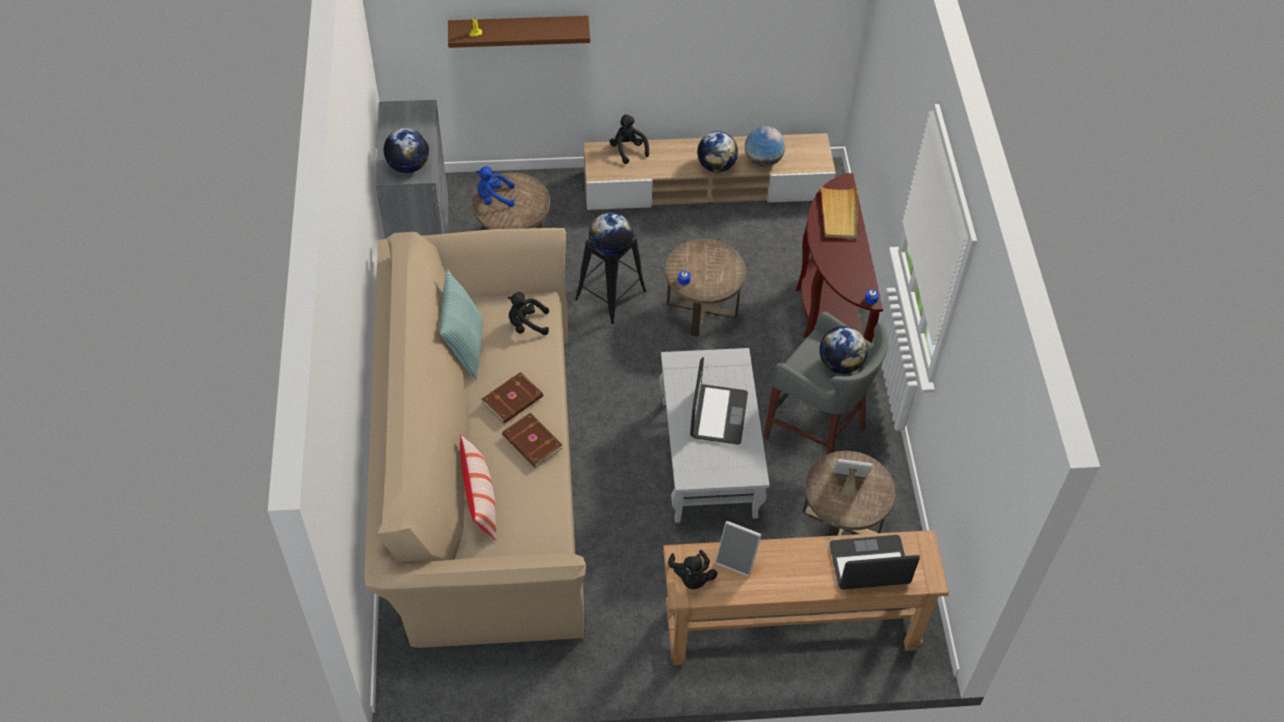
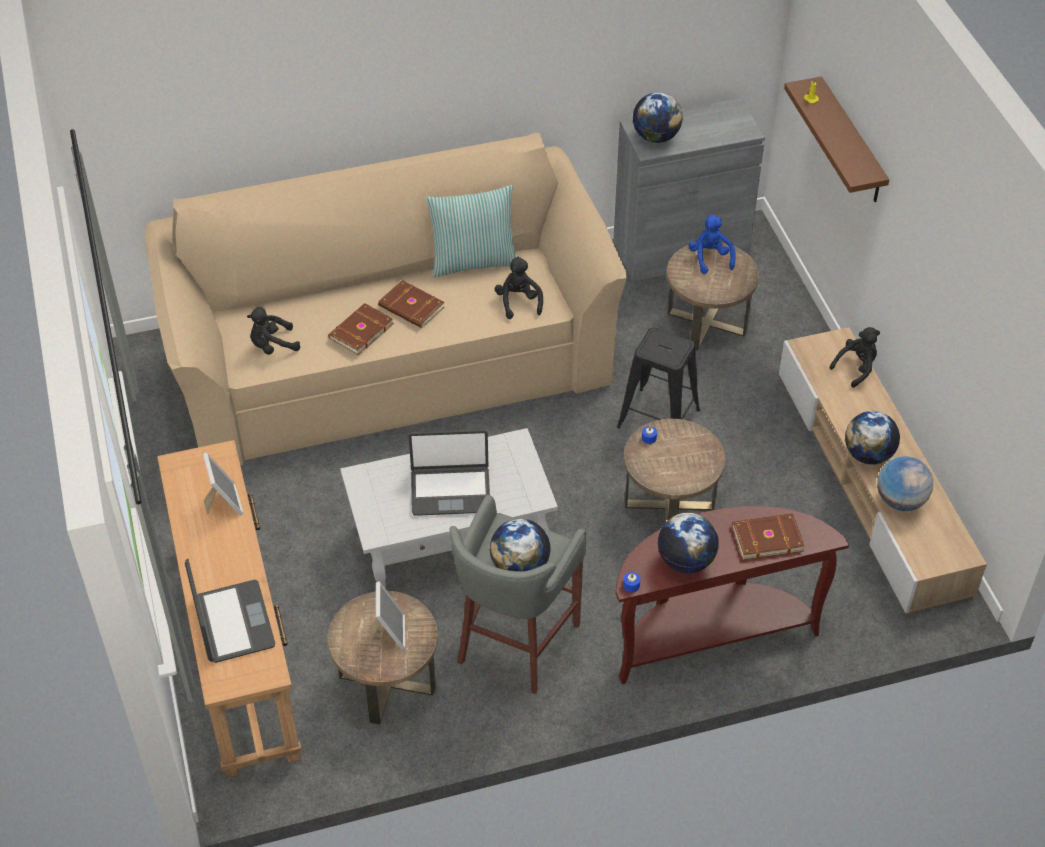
camera: 80 degrees right, 5 degrees down
pillow [460,435,496,541] -> none
globe [589,212,634,257] -> globe moved to [658,513,719,573]
black plush toy [668,550,717,589] -> black plush toy moved to [247,307,300,355]
picture frame [715,521,762,577] -> picture frame turned 150 degrees clockwise [203,452,243,515]
beige tray [820,185,858,238] -> brown book [732,513,805,560]

